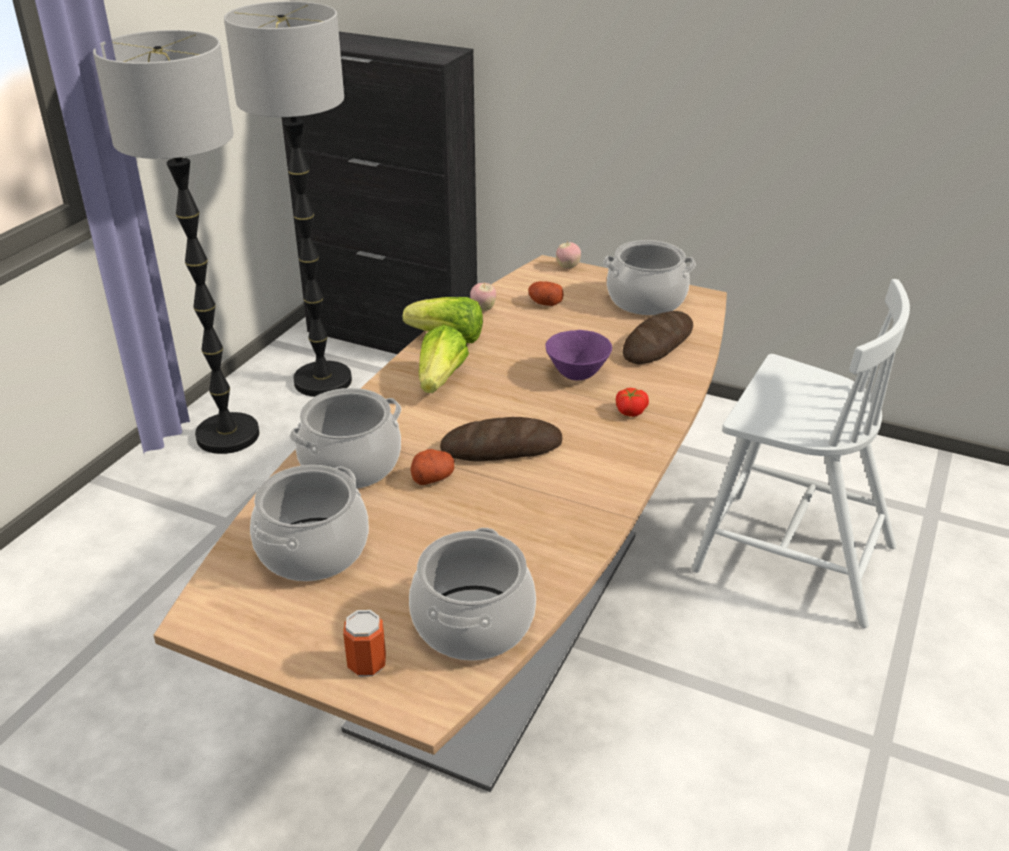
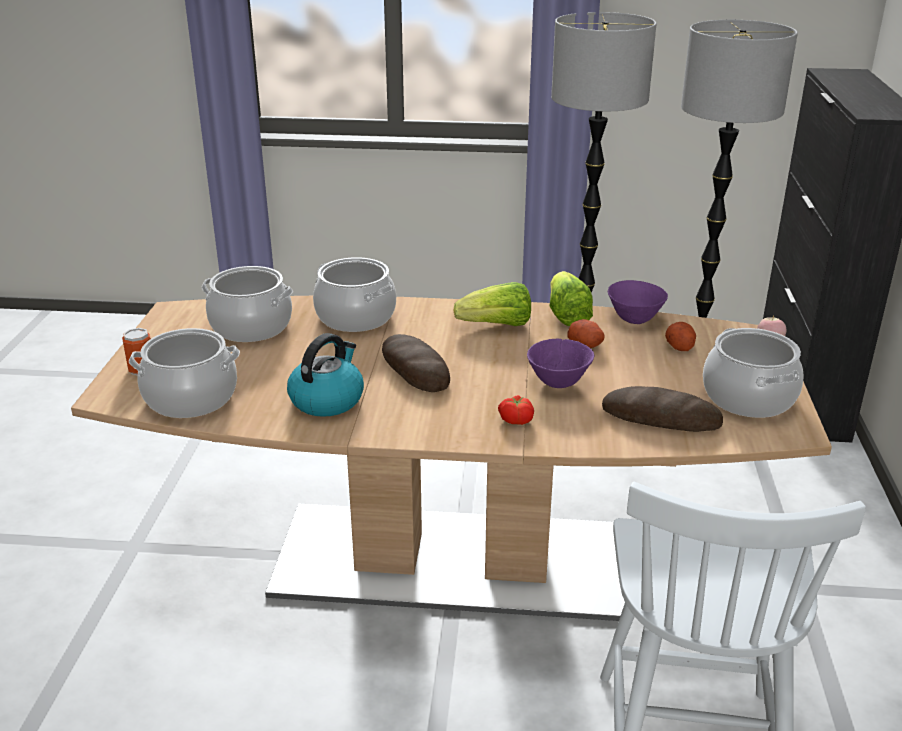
camera: 70 degrees right, 5 degrees down
potato [410,449,454,485] -> potato moved to [567,319,605,348]
apple [470,283,496,311] -> purple bowl [608,280,668,324]
none -> kettle [287,333,364,417]

